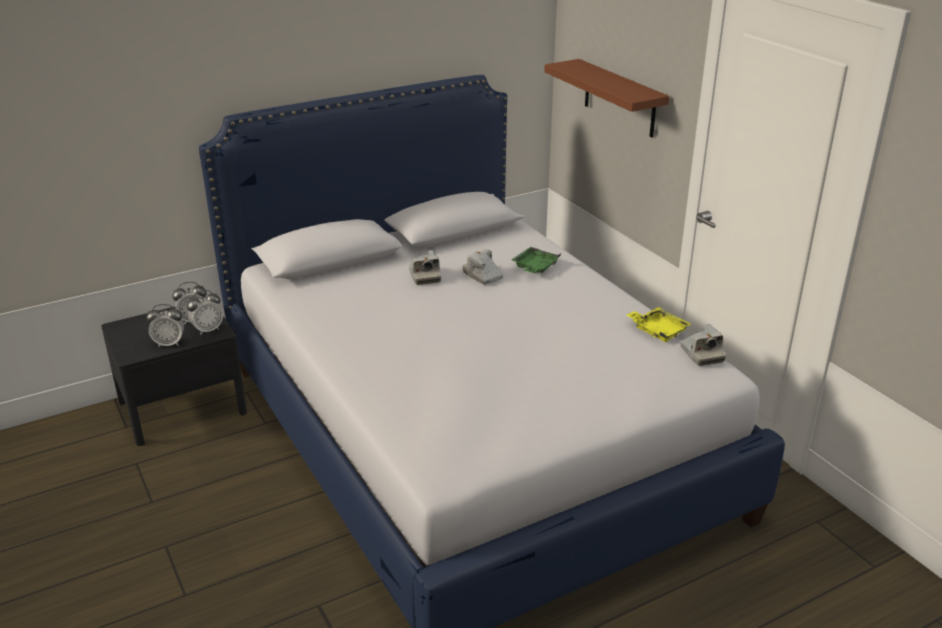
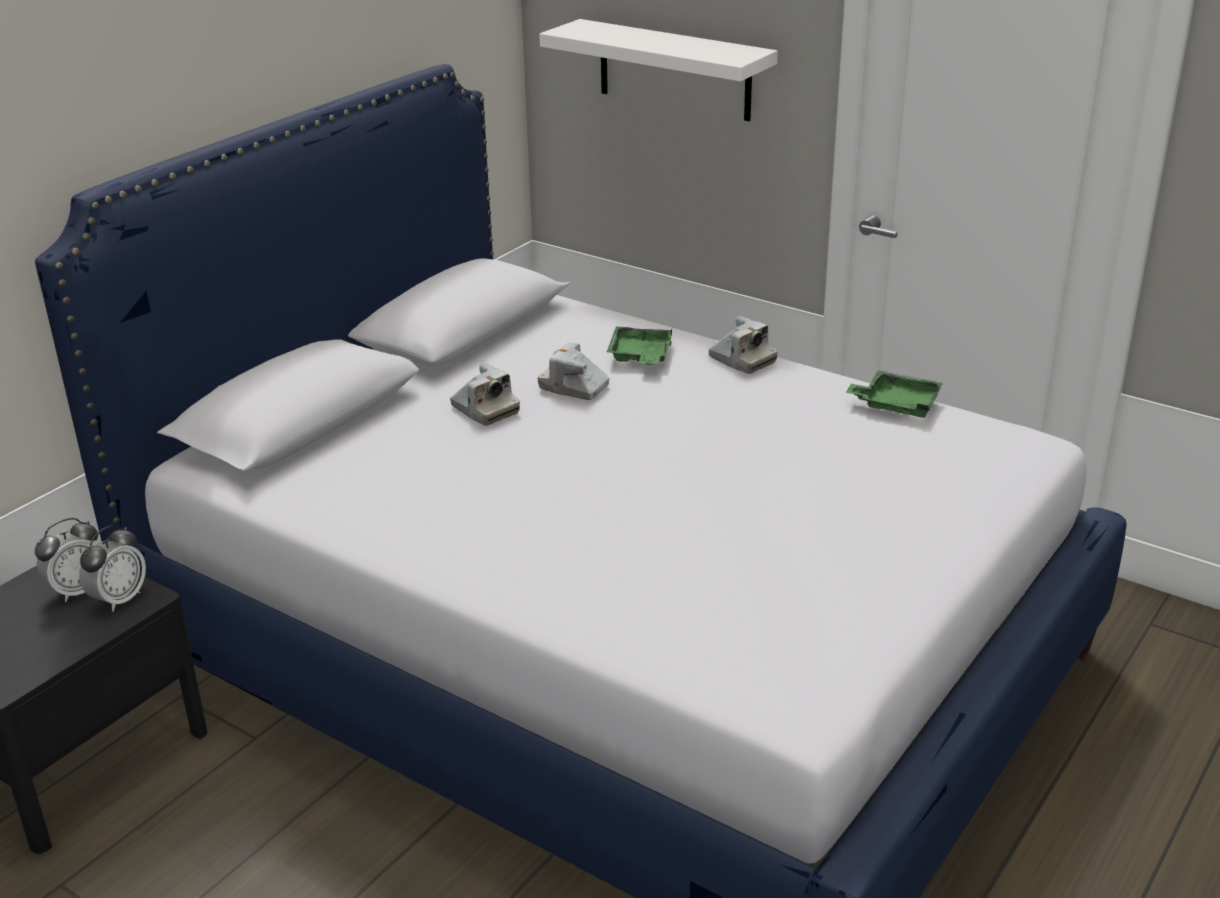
camera: 25 degrees left, 0 degrees up
alarm clock [146,304,184,347] -> none
brown shelf [544,59,669,138] -> white shelf [539,19,778,121]
yellow tray [626,307,691,342] -> green tray [846,370,943,418]
camera [680,324,726,366] -> camera moved to [708,316,778,374]

